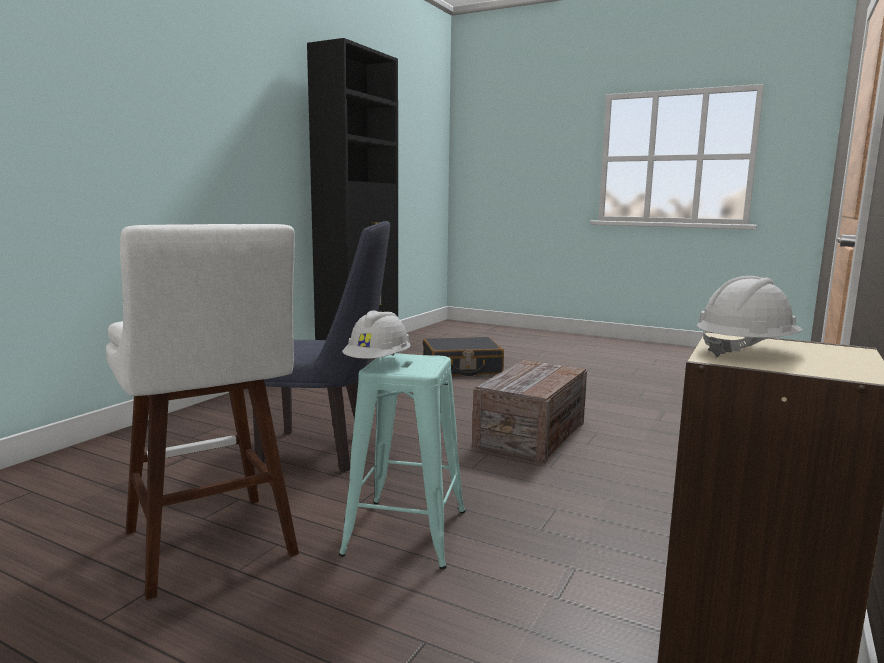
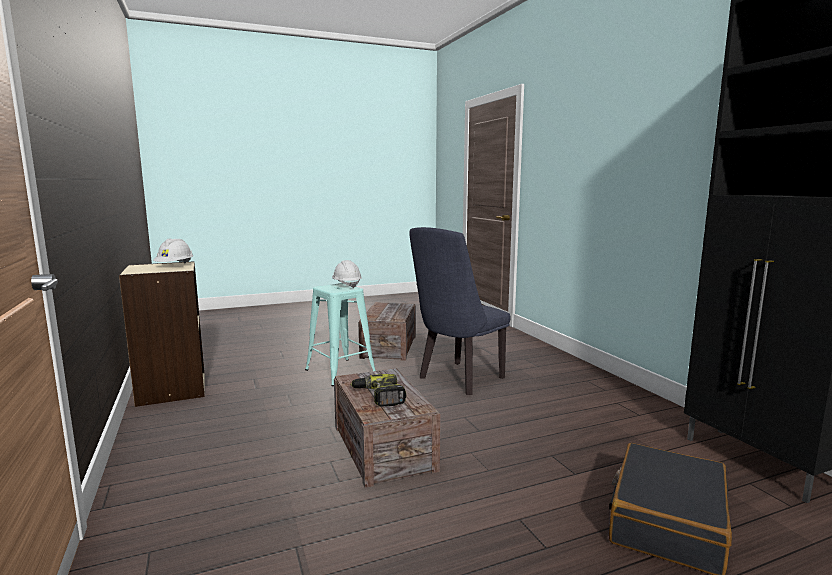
camera: 130 degrees right, 0 degrees up
white stool [106,224,299,600] -> crate [359,302,416,361]
none -> power drill [350,374,406,407]

